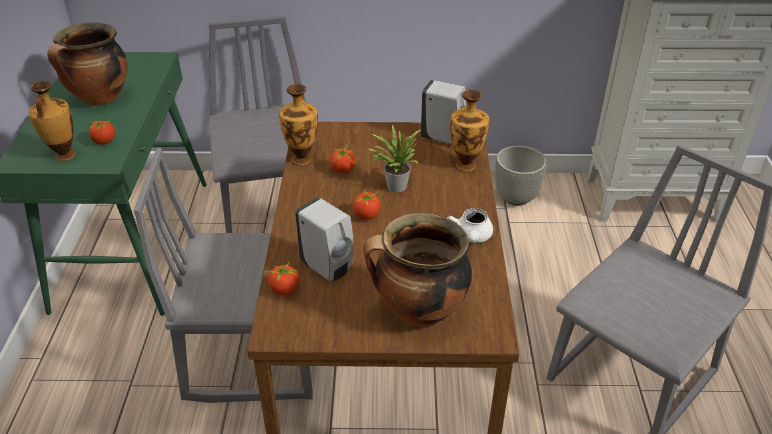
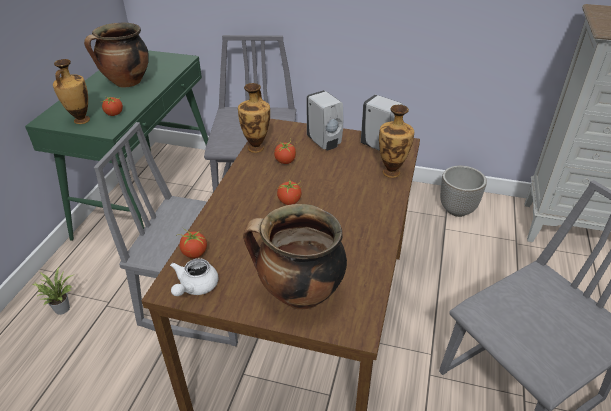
camera: 15 degrees right, 0 degrees up
white soap dispenser [295,197,354,281] -> white soap dispenser moved to [307,90,343,150]
potted plant [367,125,422,192] -> potted plant moved to [32,266,73,315]
white teapot [448,208,493,243] -> white teapot moved to [170,258,219,296]

